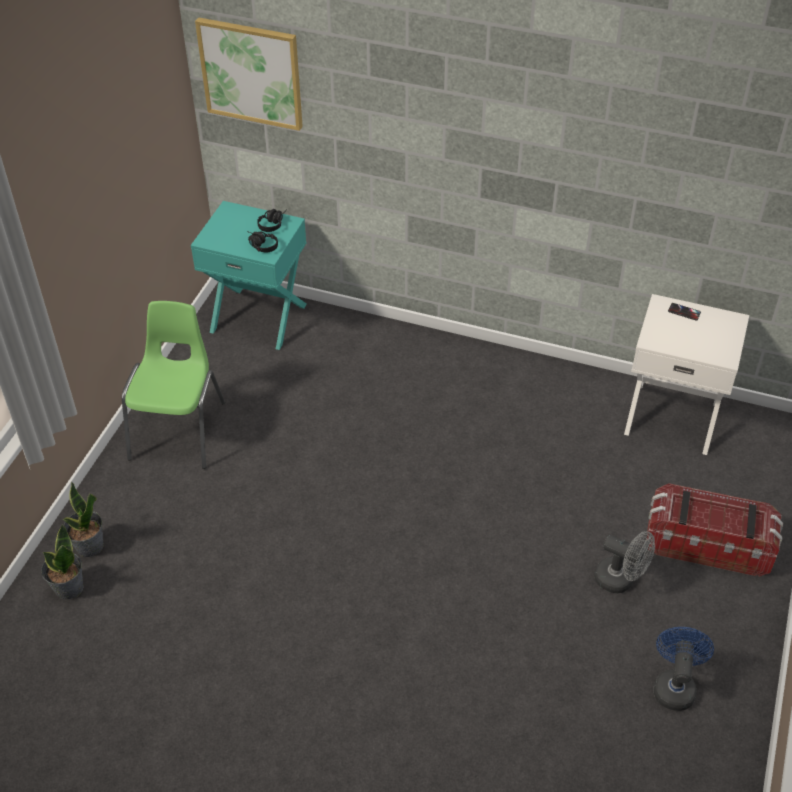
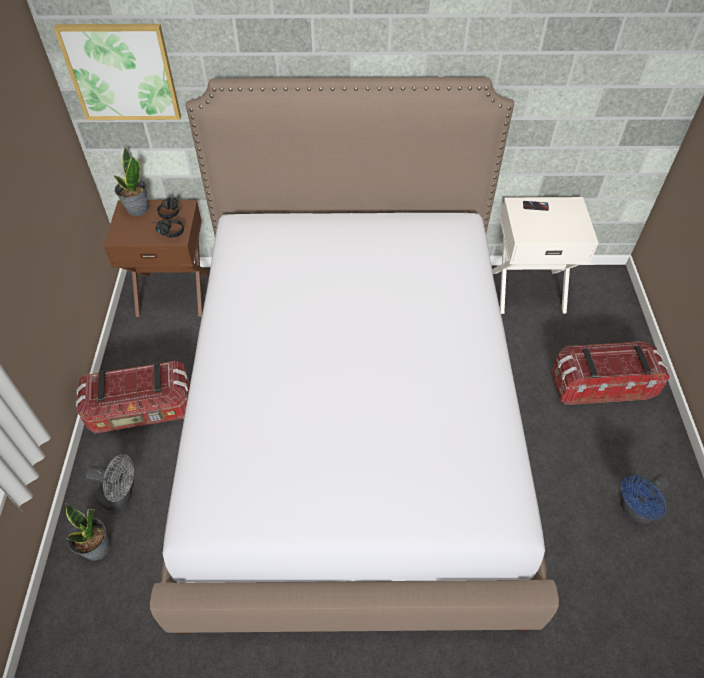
camera: 20 degrees left, 5 degrees up
potted plant [41,524,84,600] -> potted plant moved to [114,147,149,216]
green chair [122,301,225,469] -> storage box [76,361,190,433]
turquoise nightstand [191,201,307,350] -> brown nightstand [103,200,210,317]
grey fan [595,531,655,593] -> grey fan moved to [86,454,134,511]
blue fan [654,627,714,711] -> blue fan turned 120 degrees counterclockwise [621,474,669,523]
none -> bed [150,77,559,634]

